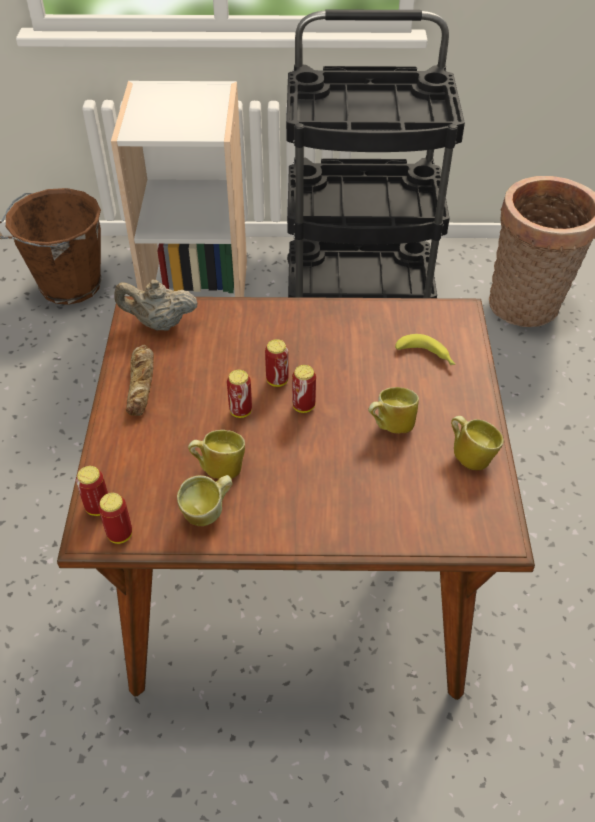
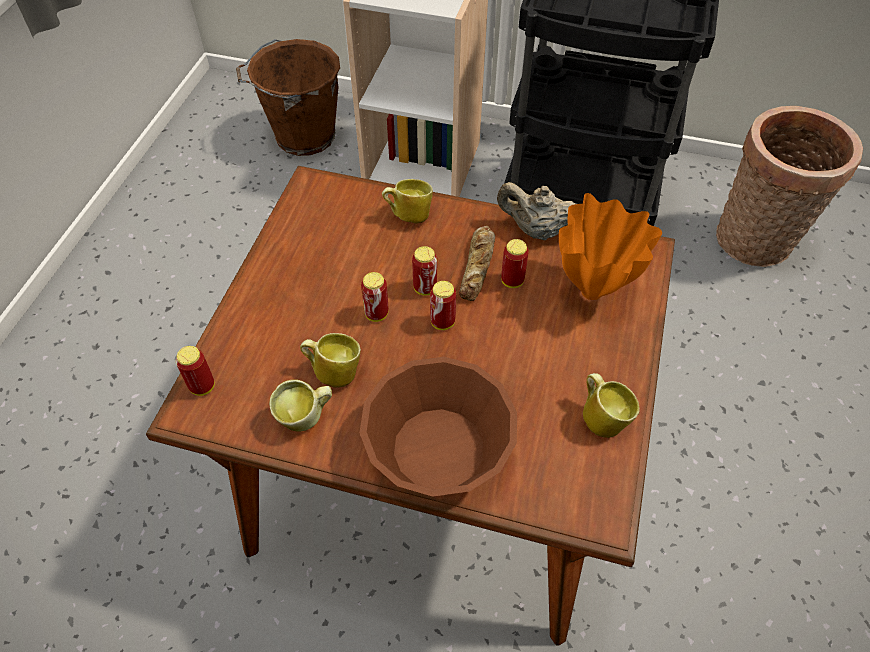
camera: 15 degrees right, 5 degrees up
can [99,493,132,544] -> can moved to [501,239,529,288]
beige teapot [115,279,197,331] -> beige teapot moved to [497,182,577,240]
bread [126,345,154,416] -> bread moved to [459,226,495,301]
mug [368,387,419,434] -> mug moved to [382,179,433,223]
banana [395,334,455,365] -> orange vase [559,193,662,300]
none -> brown bowl [359,357,517,497]

